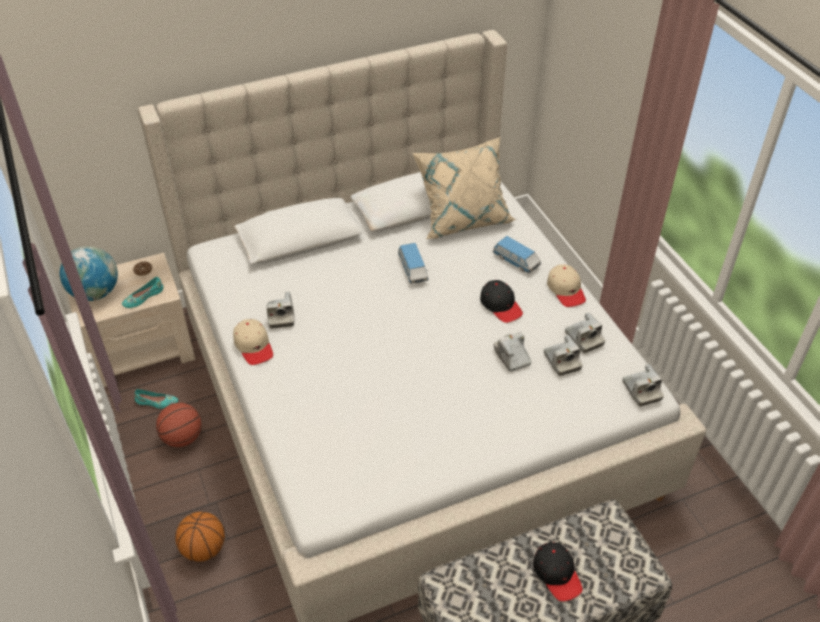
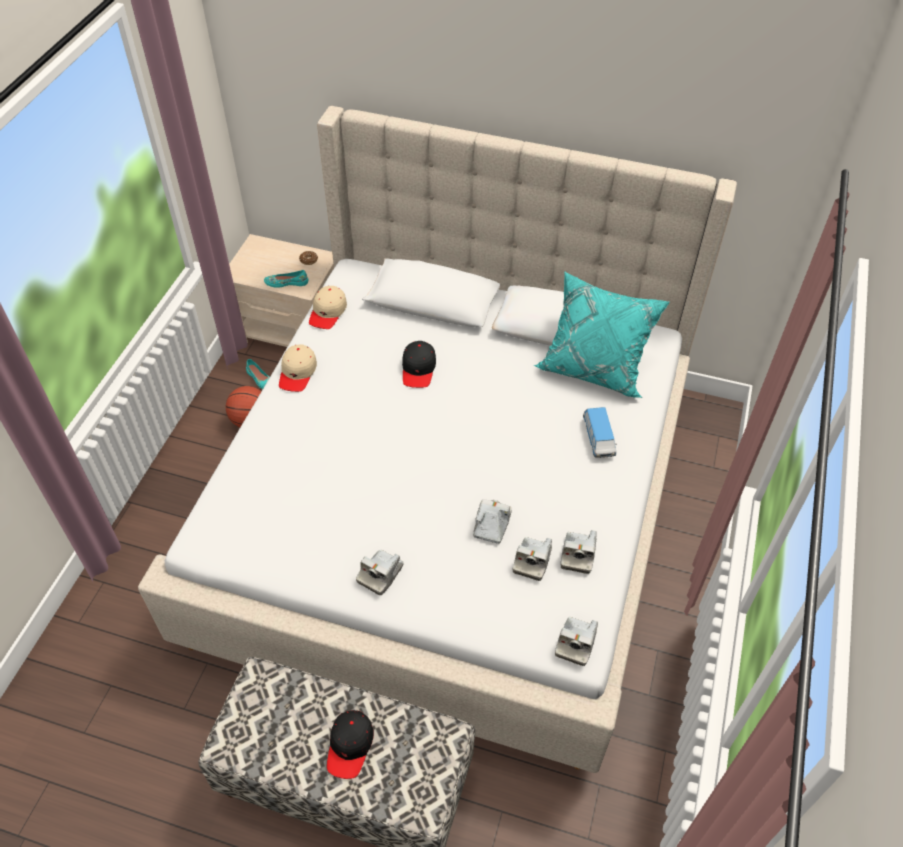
camera: 40 degrees right, 5 degrees up
globe [60,246,118,301] -> none
basketball [175,512,225,562] -> none
camera [267,291,294,329] -> camera moved to [356,550,404,595]
toy car [398,243,428,284] -> none
beige pillow [412,137,517,239] -> turquoise pillow [534,271,670,398]
black cap [480,280,523,323] -> black cap moved to [402,341,436,388]
beige cap [547,264,586,307] -> beige cap moved to [309,286,347,329]

